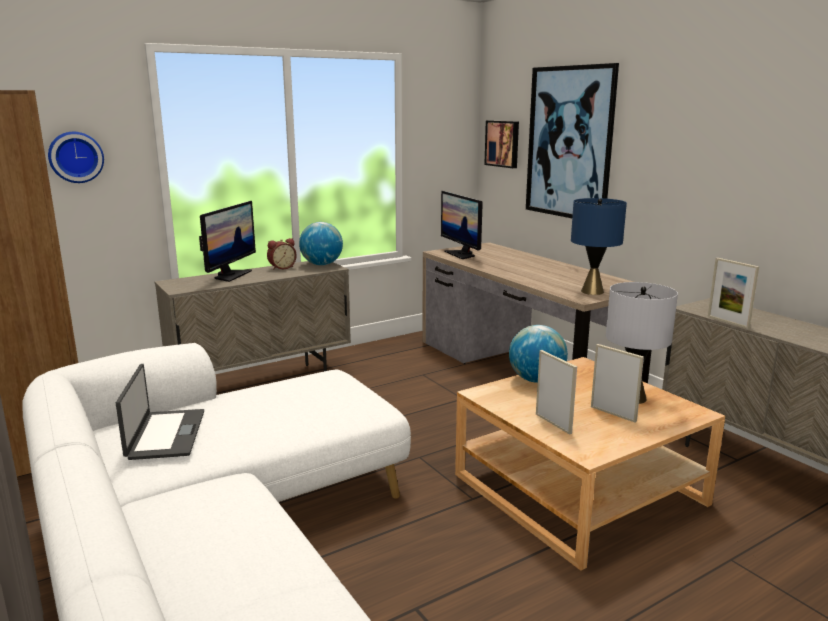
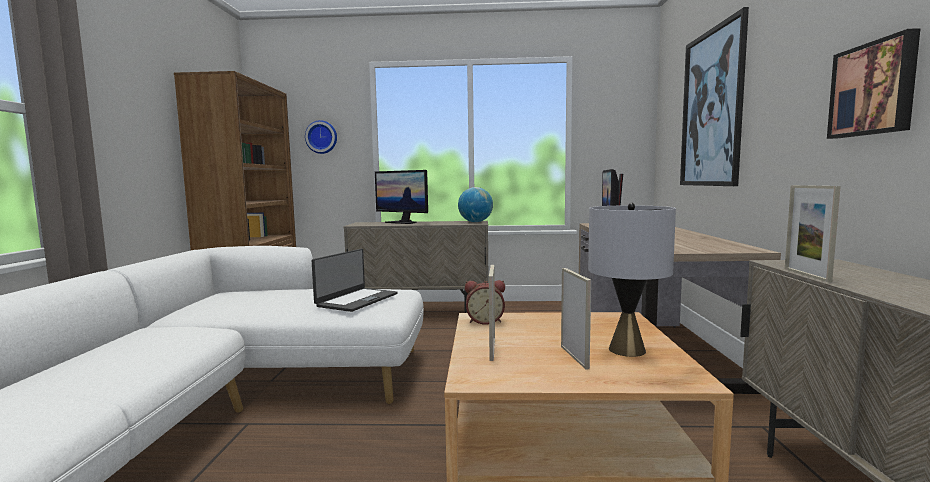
camera: 35 degrees right, 10 degrees down
laptop [116,364,204,460] -> laptop moved to [312,249,398,312]
monitor [199,201,256,282] -> monitor turned 75 degrees clockwise [375,170,428,224]
alarm clock [267,238,297,270] -> alarm clock moved to [465,280,505,325]
picture [484,120,519,168] -> picture moved to [827,28,921,139]
globe [509,325,568,383] -> none
blue table lamp [571,198,627,295] -> none

